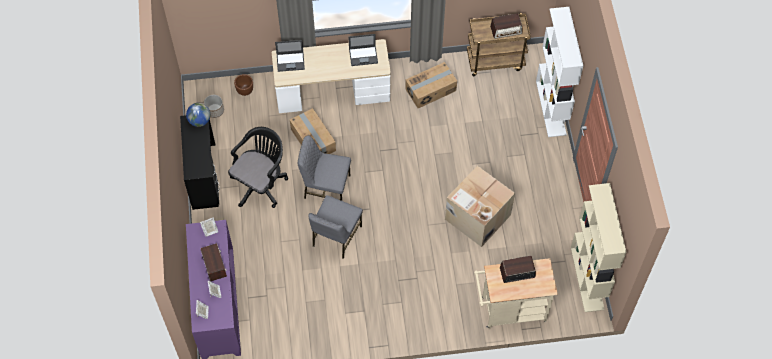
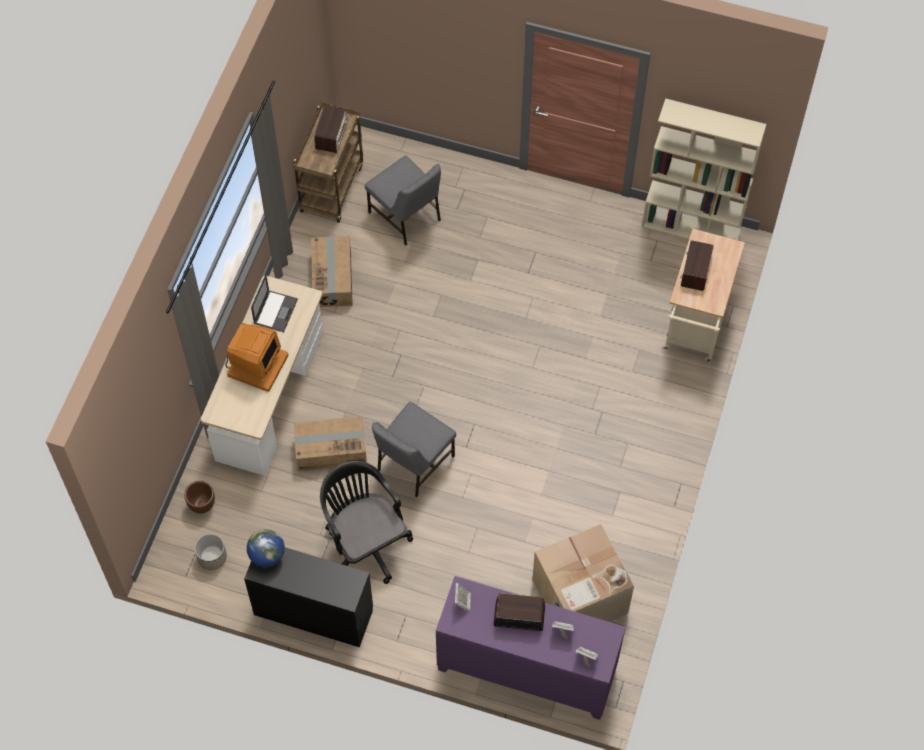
camera: 65 degrees left, 0 degrees up
laptop [275,40,305,72] -> none
grey chair [308,195,363,259] -> grey chair moved to [365,156,441,246]
cardboard box [445,166,515,247] -> cardboard box moved to [532,524,634,622]
white bookcase [536,7,583,137] -> none
none -> monitor [225,323,289,392]

